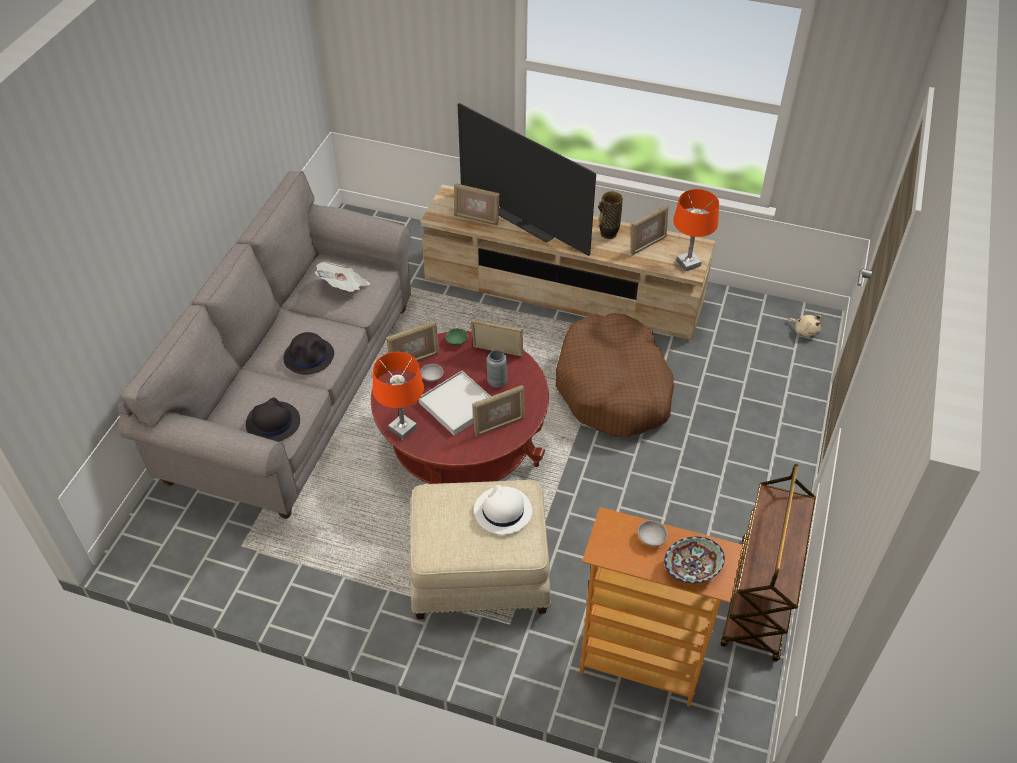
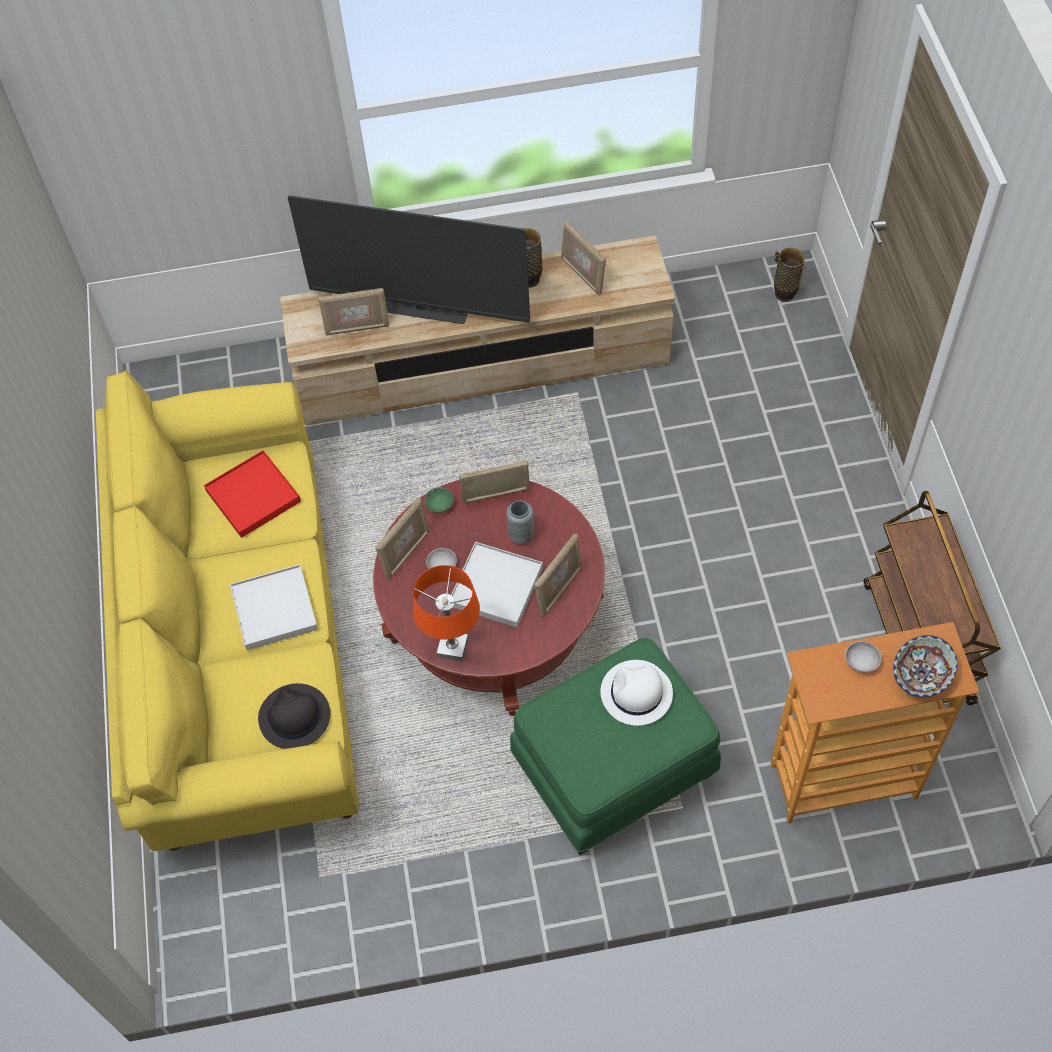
camera: 25 degrees left, 10 degrees up
grey sofa [118,171,411,519] -> yellow sofa [95,370,359,851]
black hat [284,332,334,375] -> white tray [230,564,318,650]
newspaper [314,262,370,292] -> red tray [204,450,301,538]
beige ottoman [410,480,551,619] -> green ottoman [510,638,721,855]
brown dog bed [556,313,674,437] -> none
picture frame [630,205,669,256] -> picture frame turned 120 degrees clockwise [561,222,606,296]
orange table lamp [673,189,719,271] -> none
beige plush toy [788,315,821,337] -> vase [774,248,806,302]

